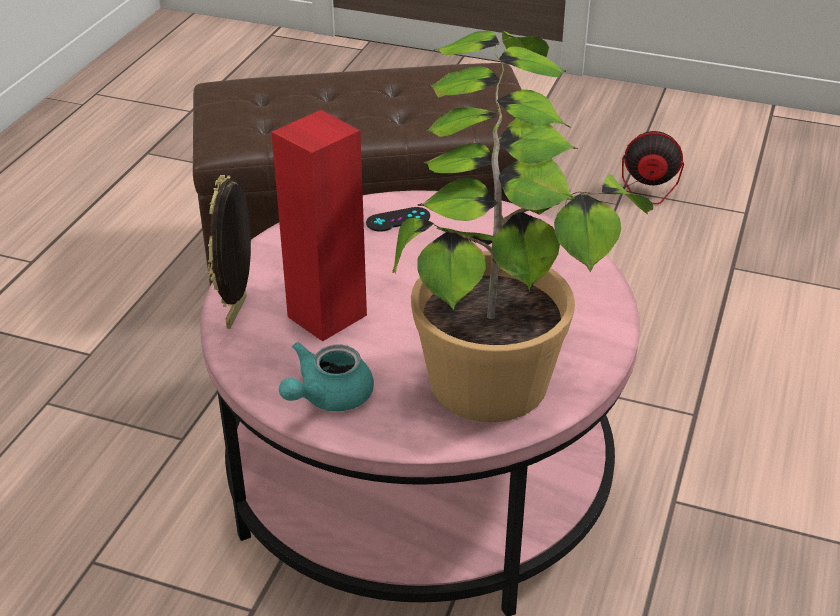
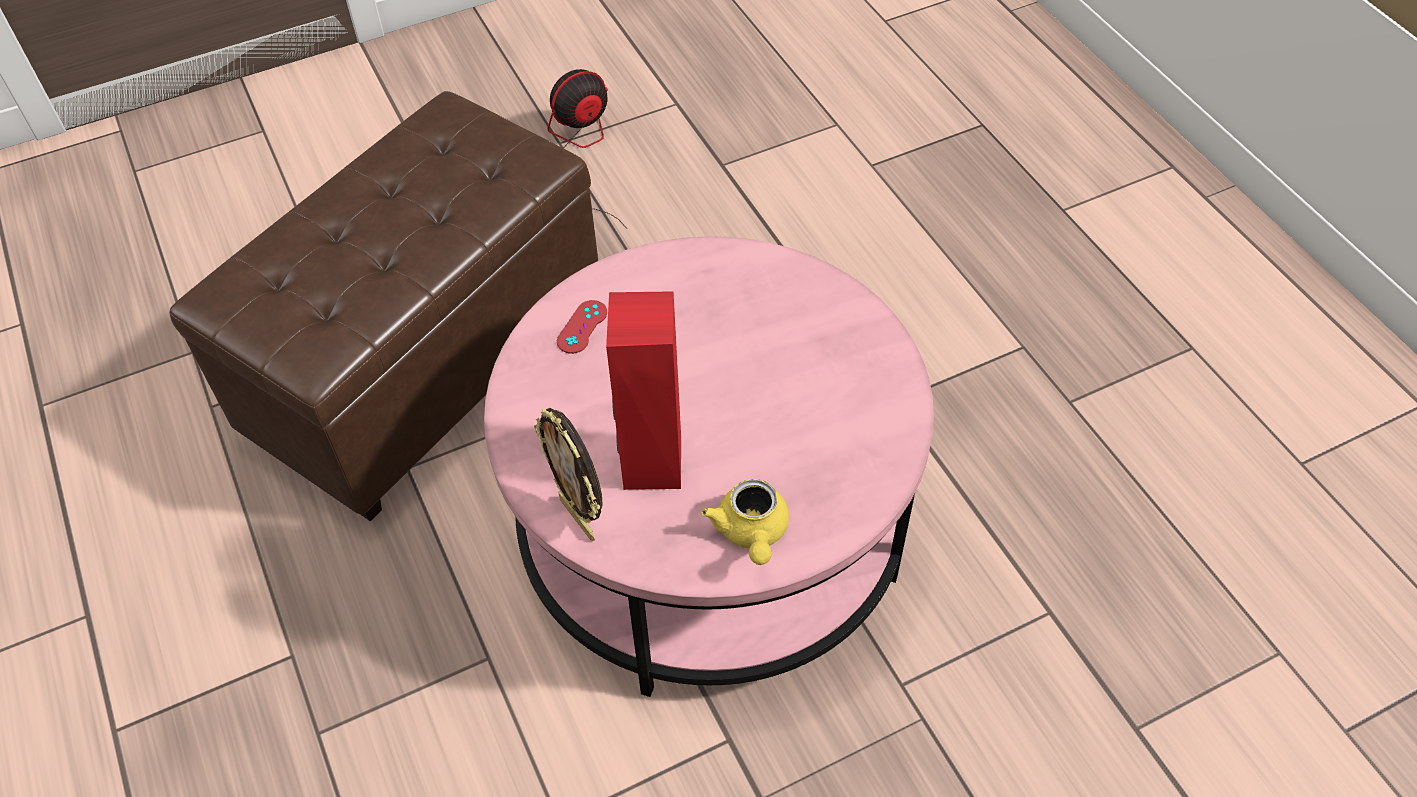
camera: 45 degrees left, 15 degrees up
turquoise teapot [279,342,374,411] -> yellow teapot [701,479,789,565]
black game controller [366,207,430,232] -> red game controller [557,300,607,354]
potted plant [392,30,653,422] -> none

